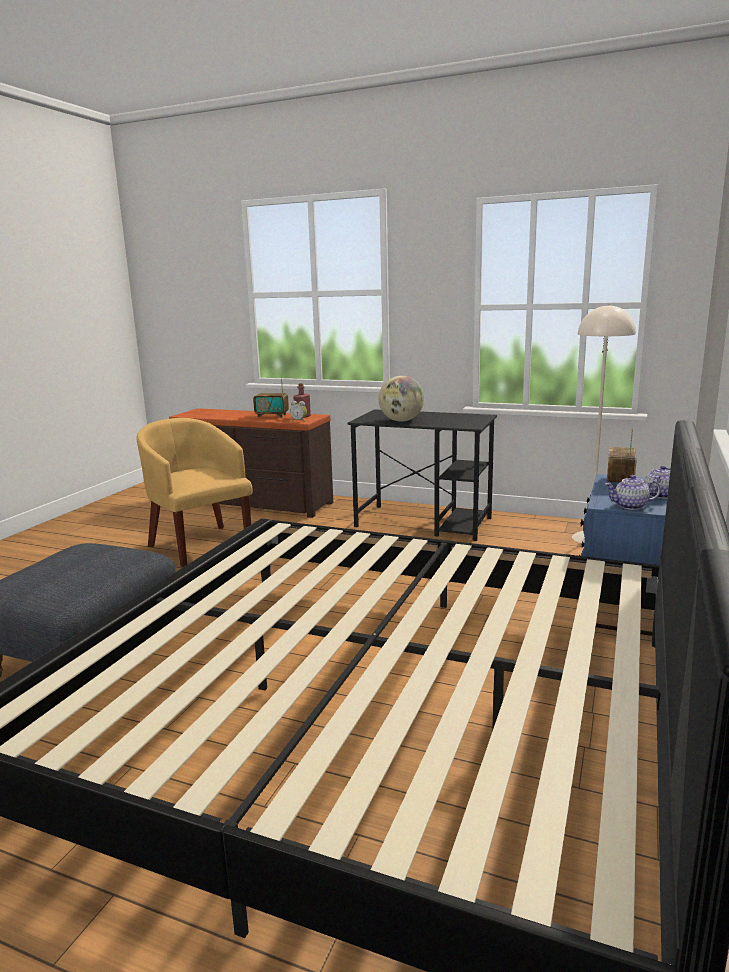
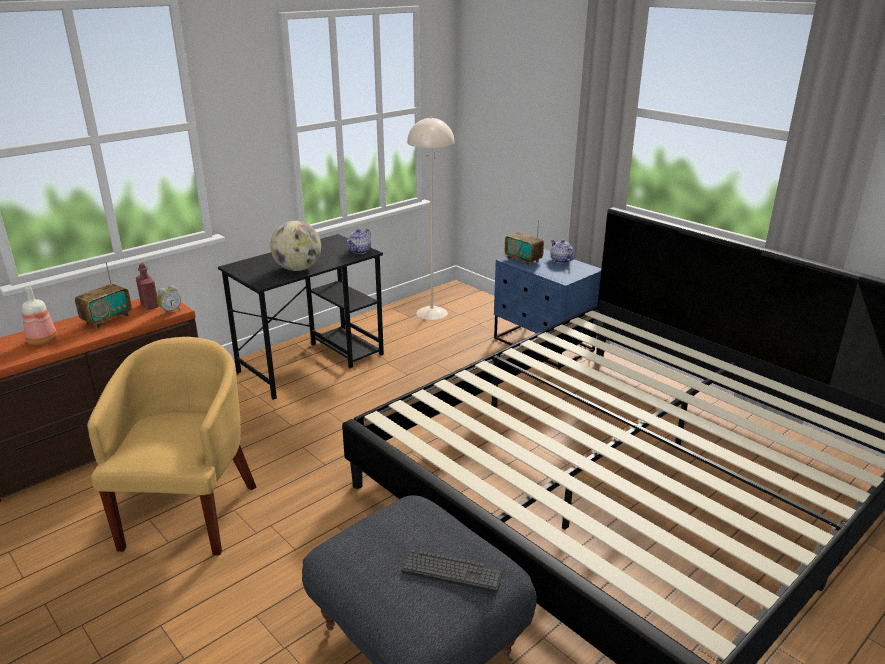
camera: 65 degrees left, 10 degrees up
yellow armchair [136,418,253,568] -> yellow armchair turned 105 degrees clockwise [87,337,256,556]
teapot [605,475,661,510] -> teapot moved to [347,229,371,254]
none -> bottle [22,287,57,345]
none -> keyboard [402,549,503,593]

